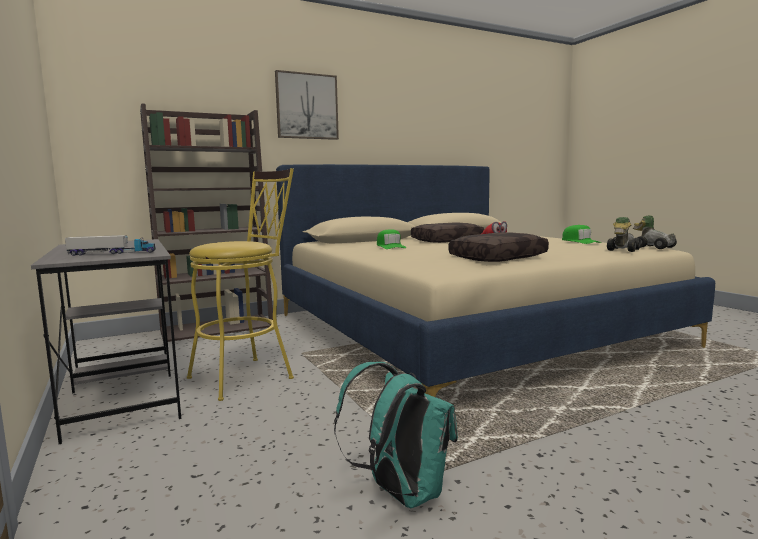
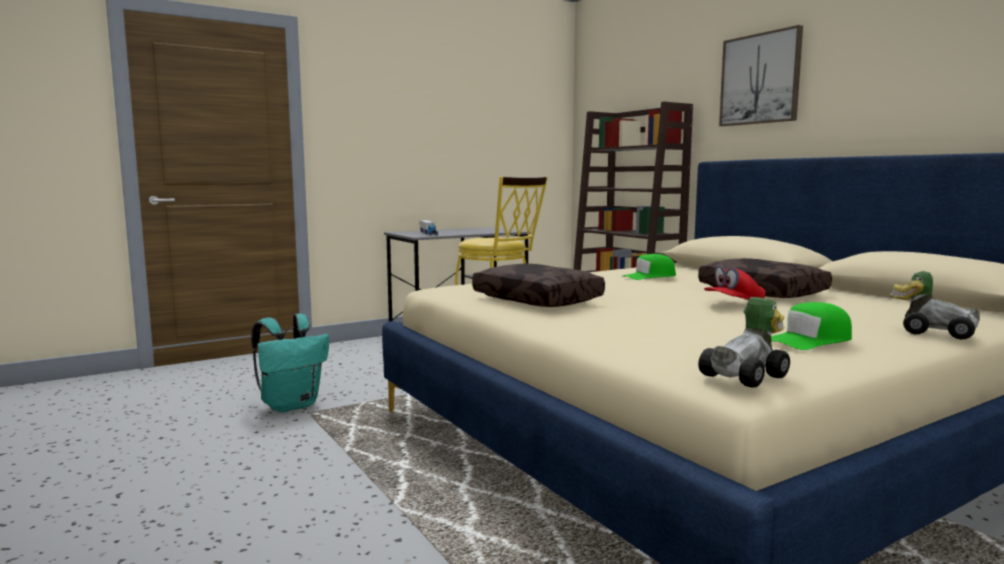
camera: 85 degrees right, 0 degrees up
toy car [607,217,641,252] -> toy car moved to [890,271,980,340]

